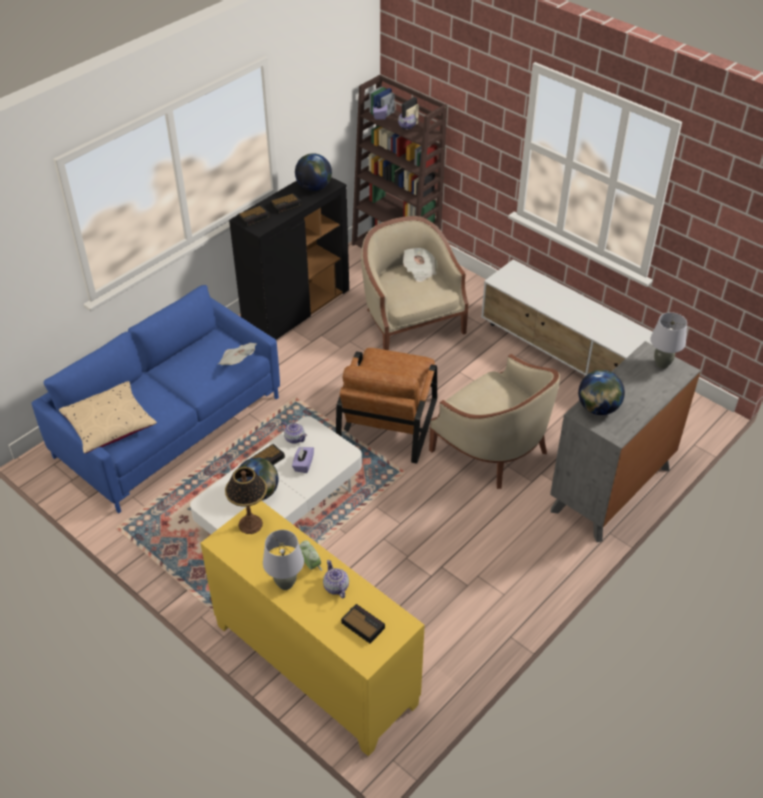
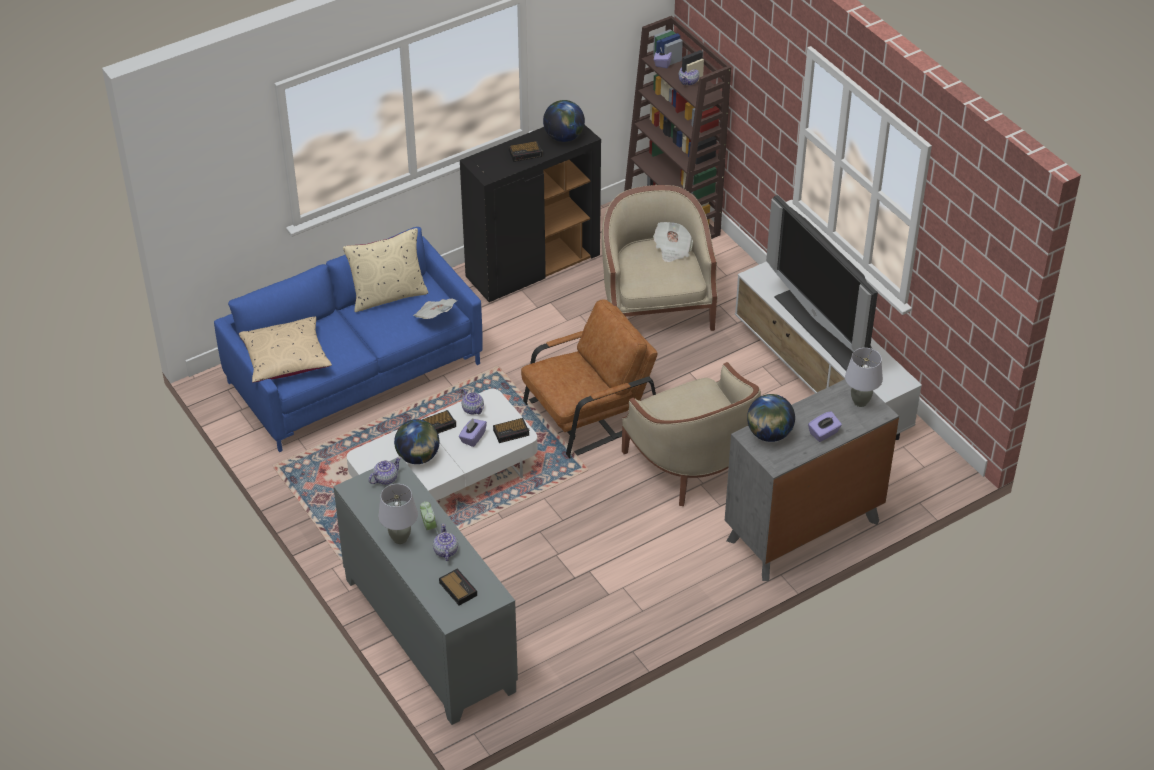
camera: 15 degrees right, 0 degrees up
yellow cabinet [200,501,425,756] -> grey cabinet [333,456,518,725]
table lamp [225,467,267,534] -> teapot [369,457,401,485]
alarm clock [238,205,270,227] -> alarm clock moved to [493,418,530,443]
brown armchair [336,348,437,464] -> brown armchair turned 150 degrees counterclockwise [521,299,658,458]
none -> beige pillow [343,228,428,312]
none -> television [766,195,878,371]
none -> purple tissue box [808,411,842,442]

